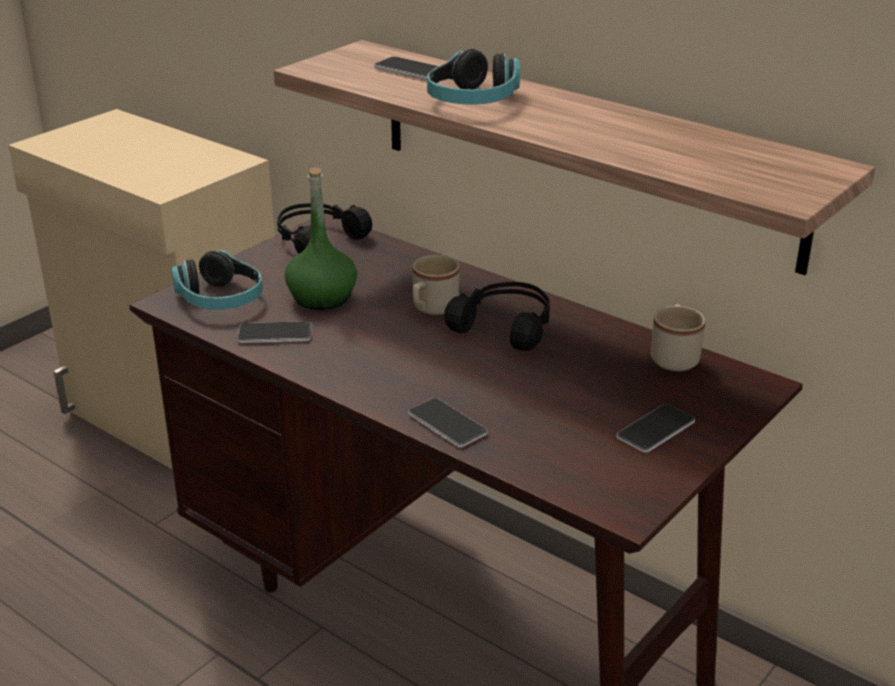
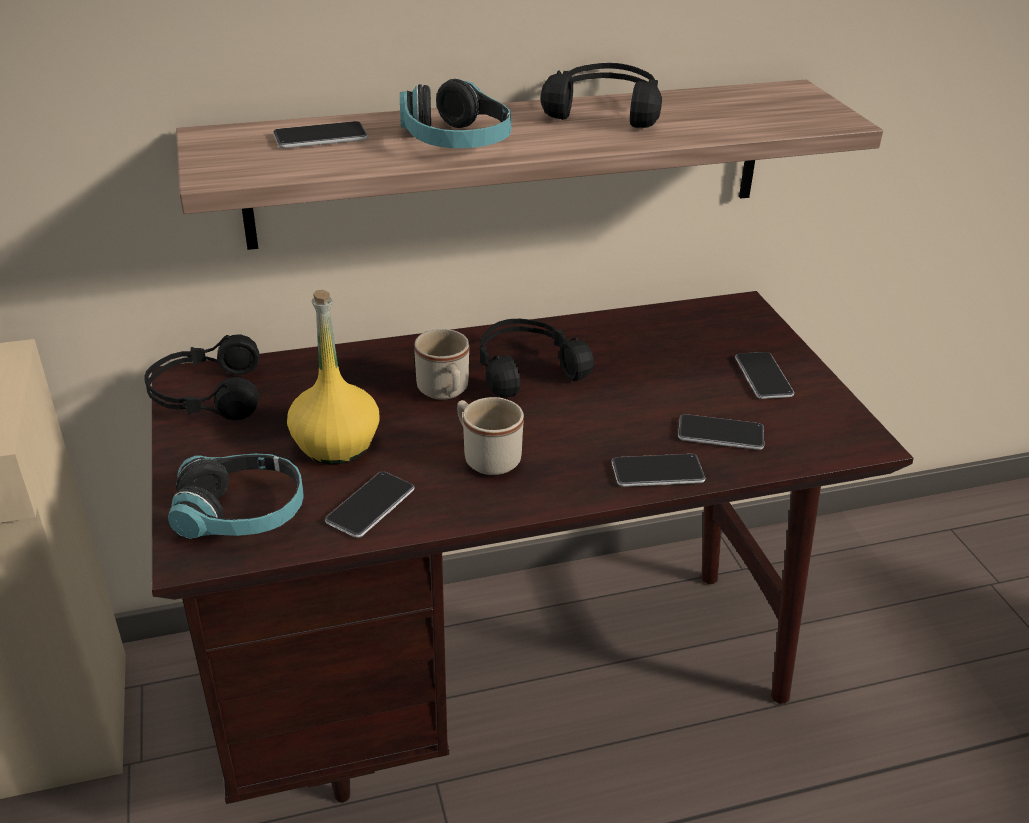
camera: 55 degrees left, 5 degrees up
green bottle [285,167,357,310] -> yellow bottle [287,290,380,464]
beige mug [651,304,705,371] -> beige mug moved to [457,397,524,475]
none -> black headphones [541,63,662,128]
none -> phone [678,414,764,450]

